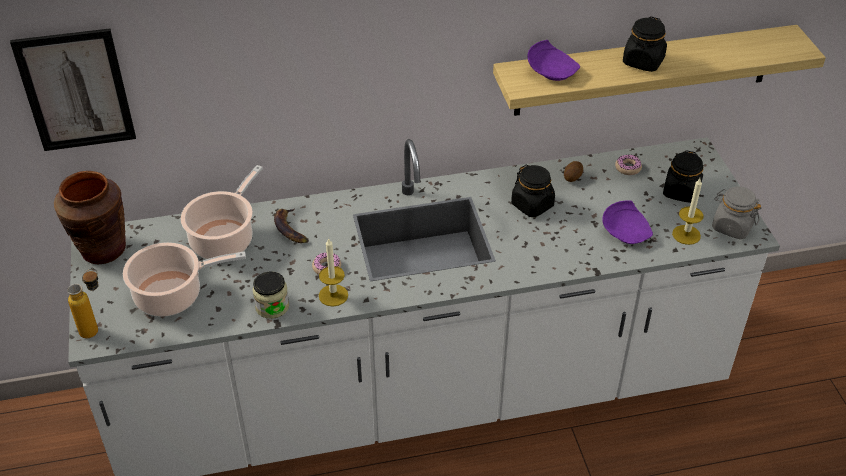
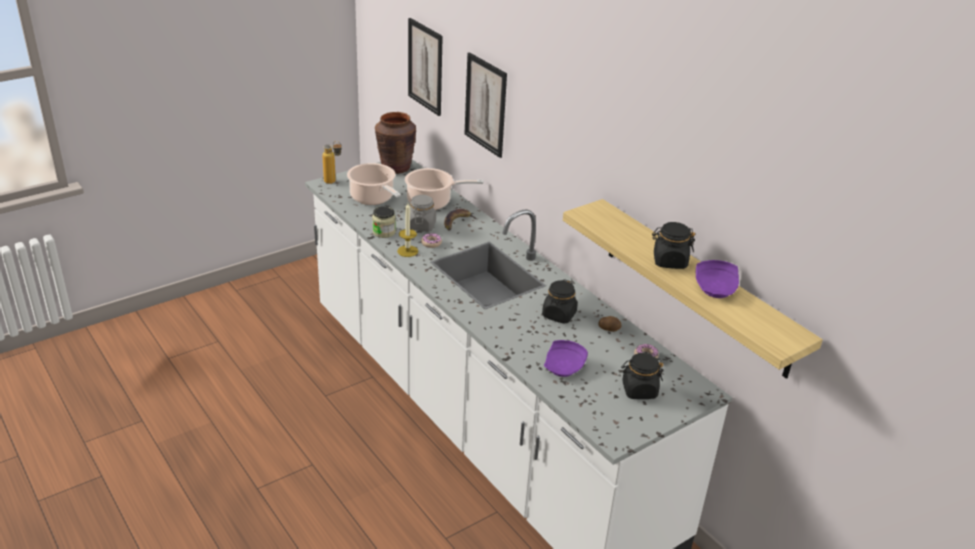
camera: 65 degrees right, 10 degrees down
purple plate [527,40,580,81] -> purple plate moved to [696,260,739,298]
candle [672,178,704,245] -> none
grey jar [712,186,761,239] -> grey jar moved to [410,195,436,231]
none -> picture [465,52,507,158]

